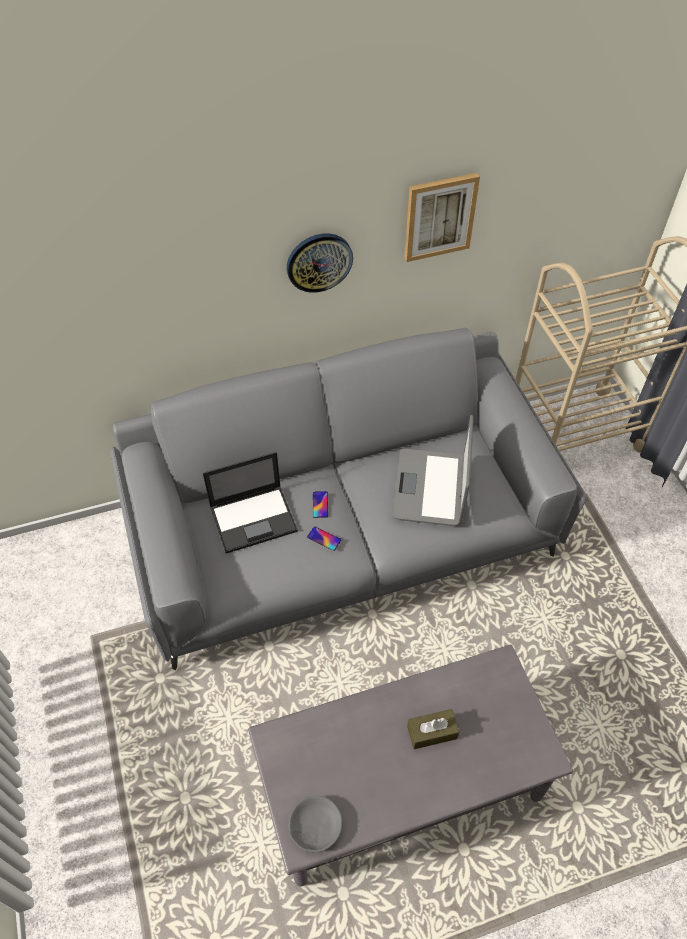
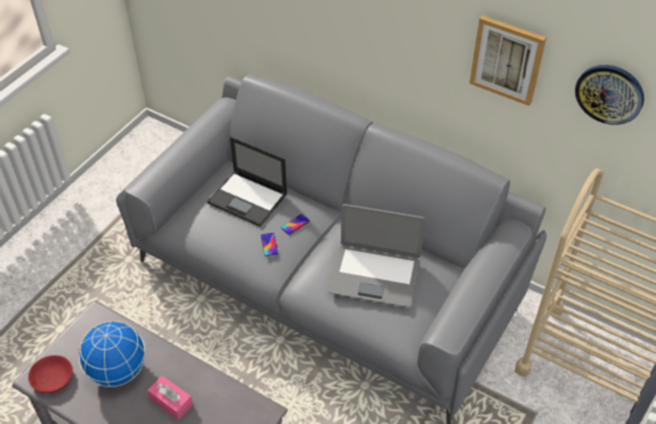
camera: 50 degrees right, 5 degrees down
wall clock [287,233,353,293] -> wall clock moved to [575,65,644,125]
grey bowl [288,796,343,852] -> red bowl [28,355,73,393]
laptop [392,415,474,526] -> laptop turned 135 degrees counterclockwise [328,204,425,307]
brown tissue box [407,709,459,749] -> pink tissue box [147,376,193,420]
none -> globe [79,321,145,387]

